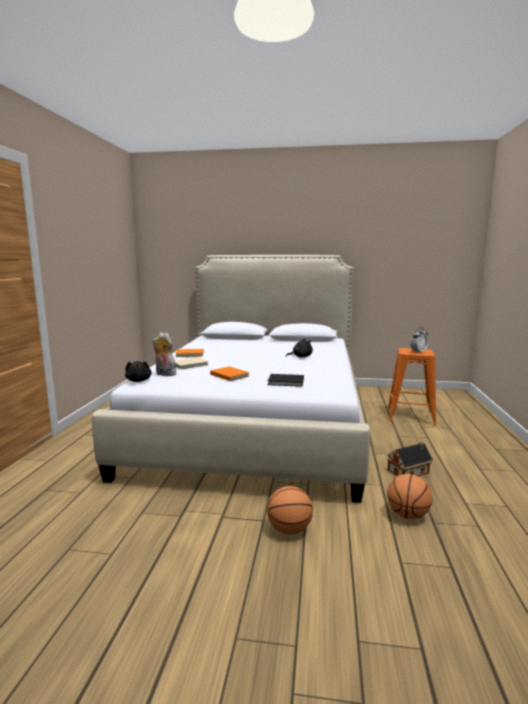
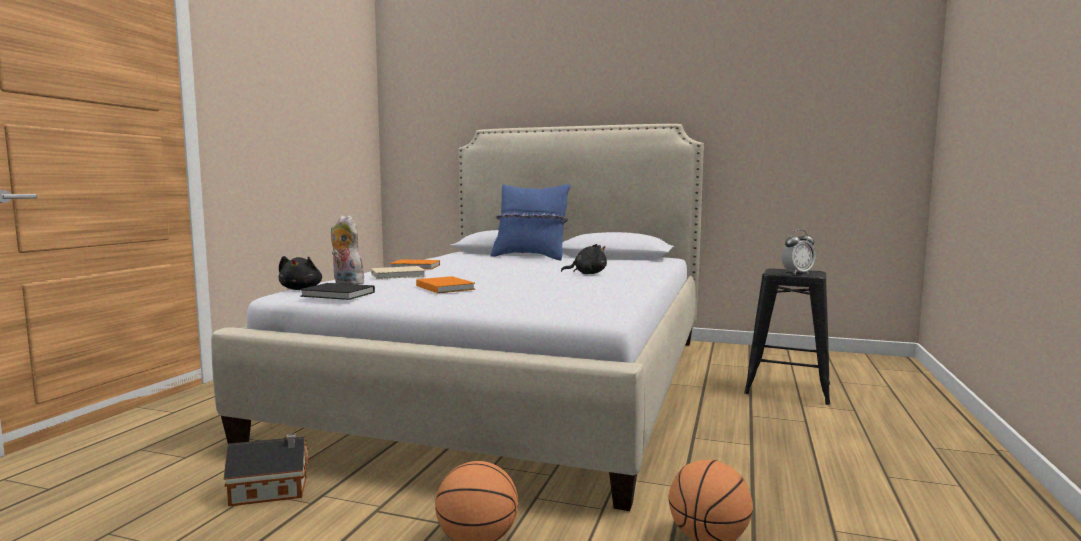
camera: 10 degrees right, 5 degrees down
black book [268,374,304,387] -> black book moved to [300,283,375,300]
toy house [387,442,433,476] -> toy house moved to [224,433,309,506]
orange stool [388,348,437,426] -> black stool [744,268,831,405]
none -> blue pillow [491,184,570,260]

